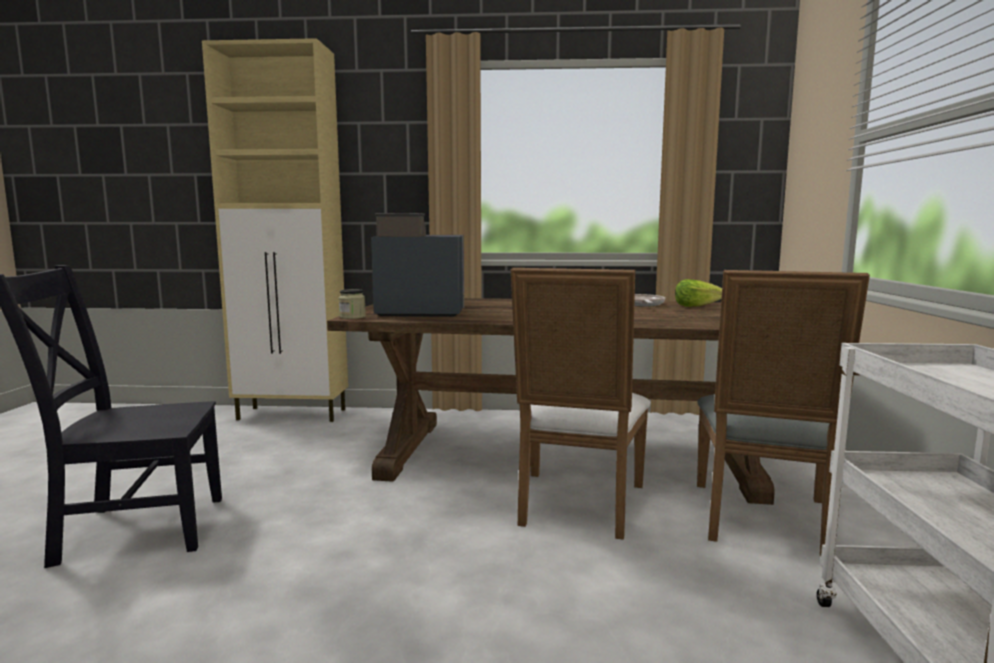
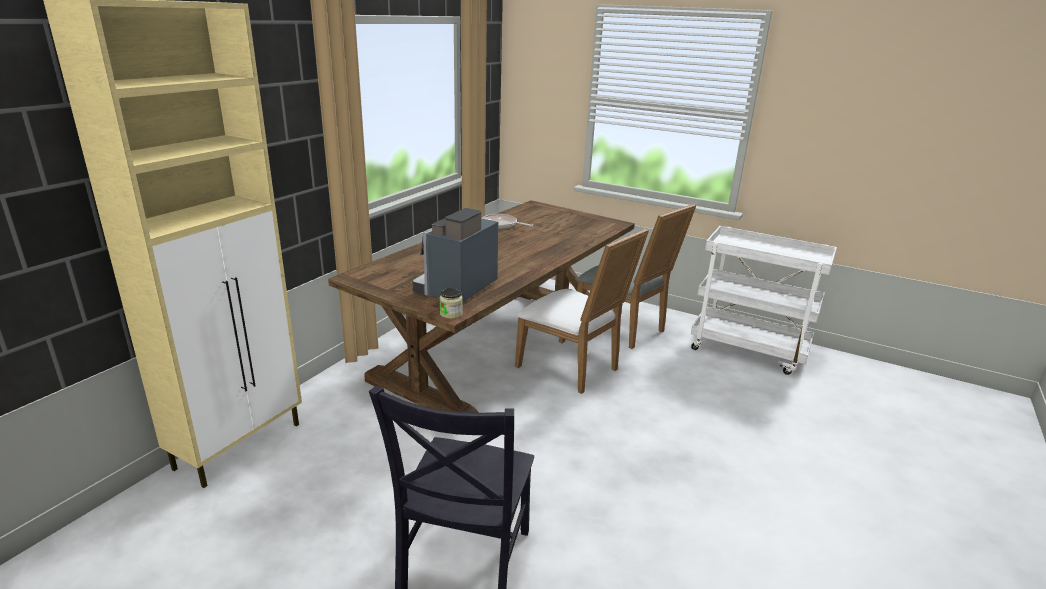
camera: 65 degrees left, 15 degrees up
lettuce [675,279,722,307] -> none

